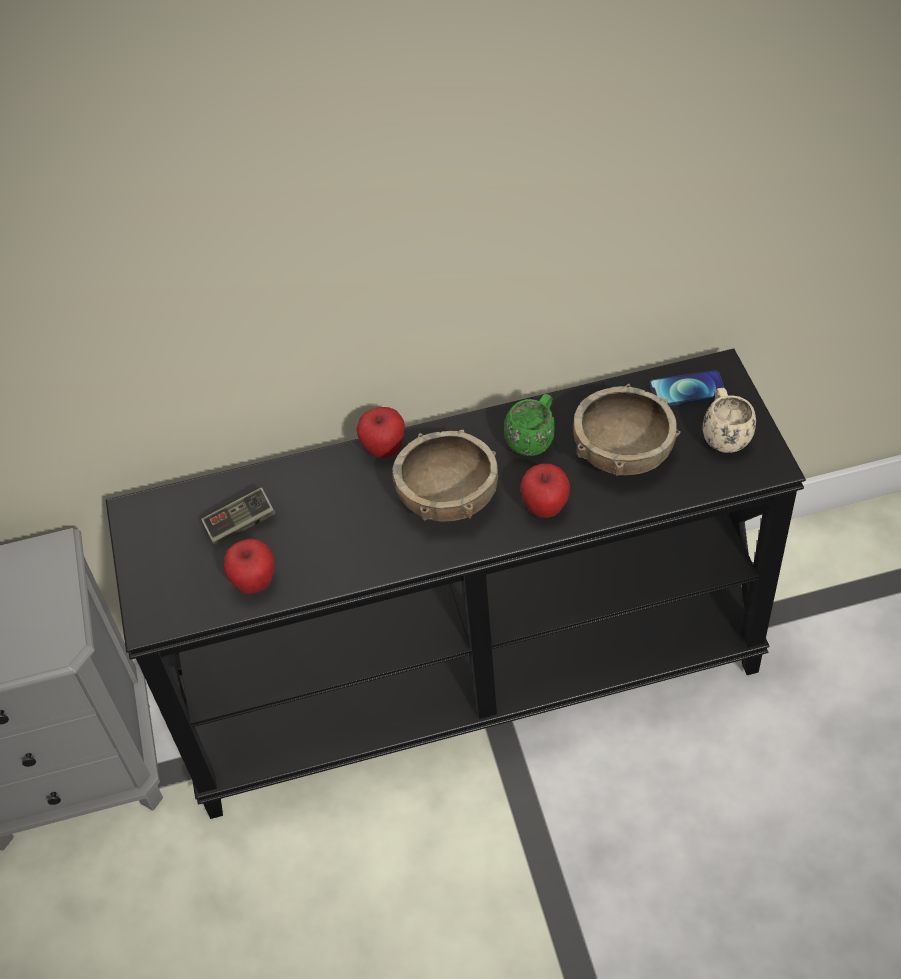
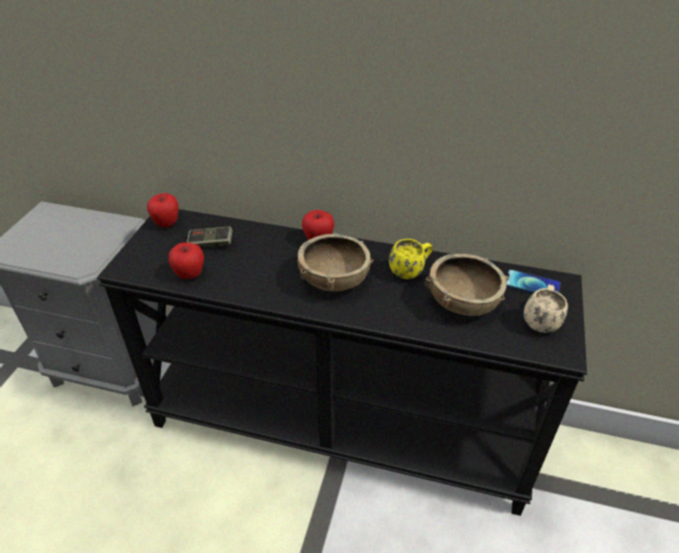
camera: 25 degrees right, 10 degrees down
green mug [504,394,555,456] -> yellow mug [389,239,433,279]
apple [521,464,570,518] -> apple moved to [147,193,179,227]

